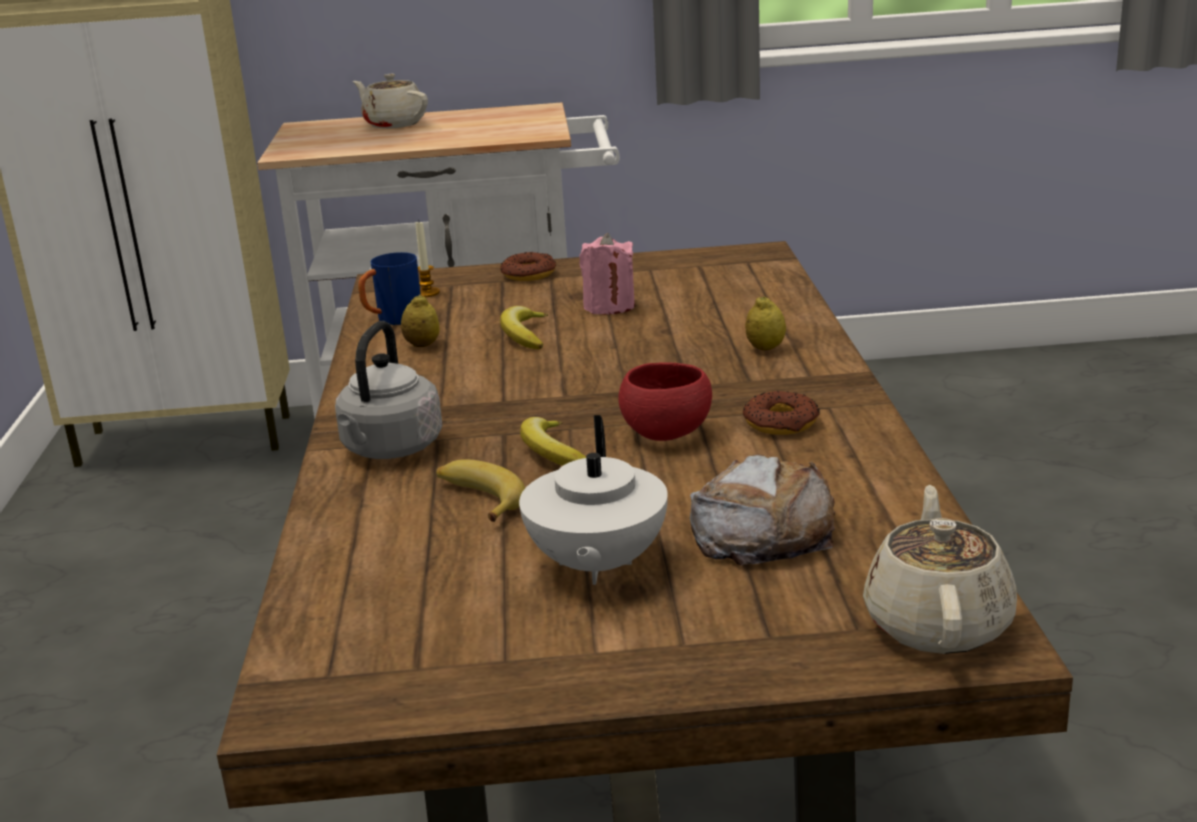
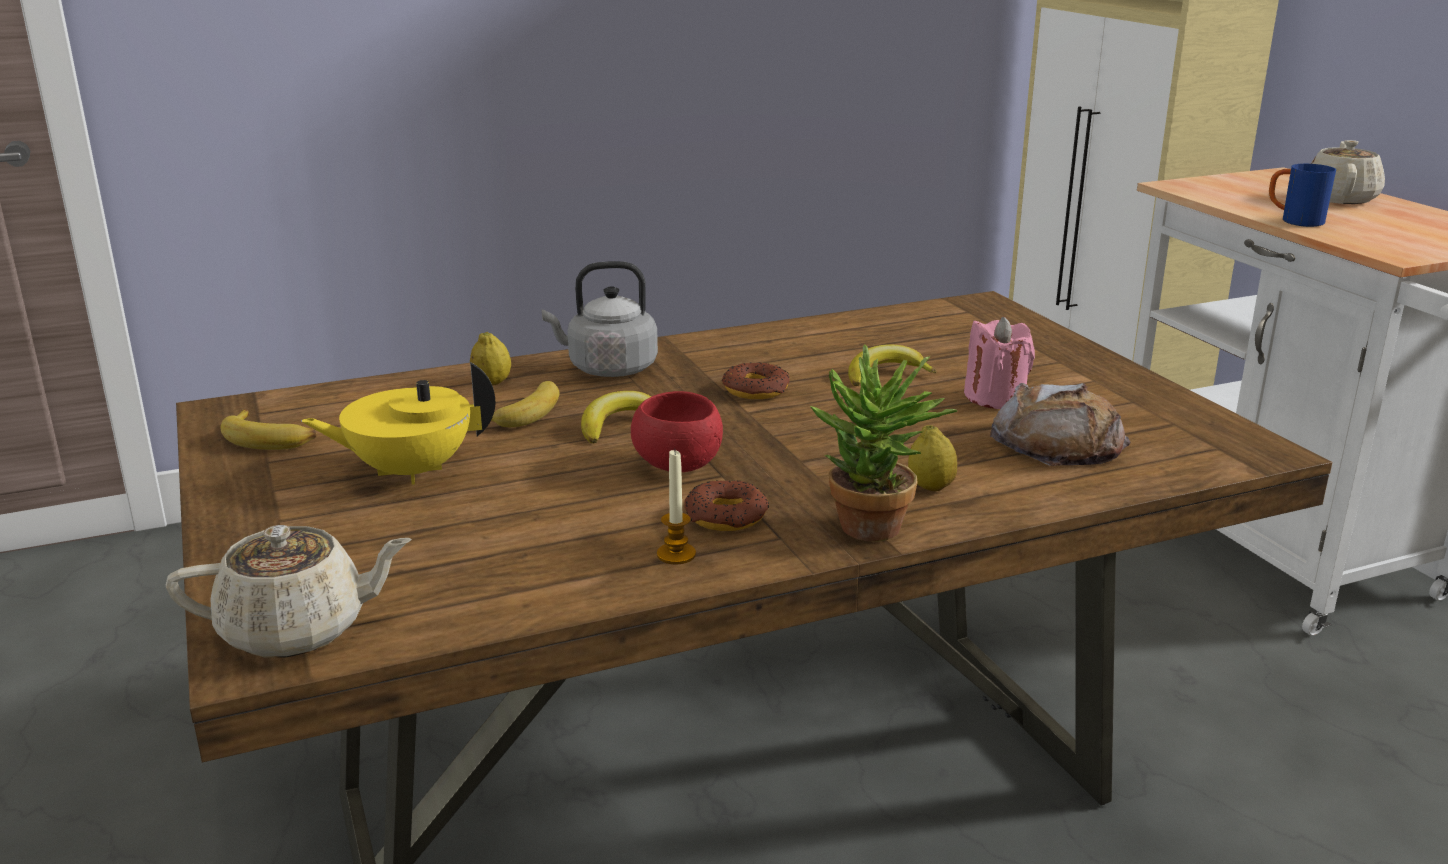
camera: 70 degrees right, 0 degrees up
blue mug [358,252,421,325] -> blue mug moved to [1269,164,1336,227]
lemon [401,294,439,347] -> lemon moved to [470,332,511,386]
candle [416,222,440,297] -> candle moved to [657,450,696,565]
donut [500,252,556,281] -> donut moved to [722,362,790,399]
white teapot [519,415,668,585] -> yellow teapot [301,362,495,485]
bread [690,455,835,566] -> bread moved to [990,383,1130,466]
none -> banana [220,409,317,450]
none -> potted plant [810,344,958,542]

